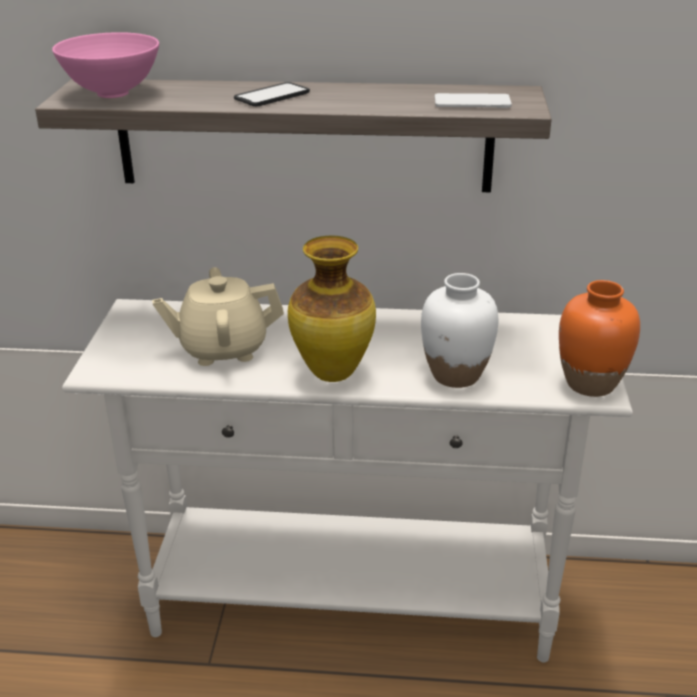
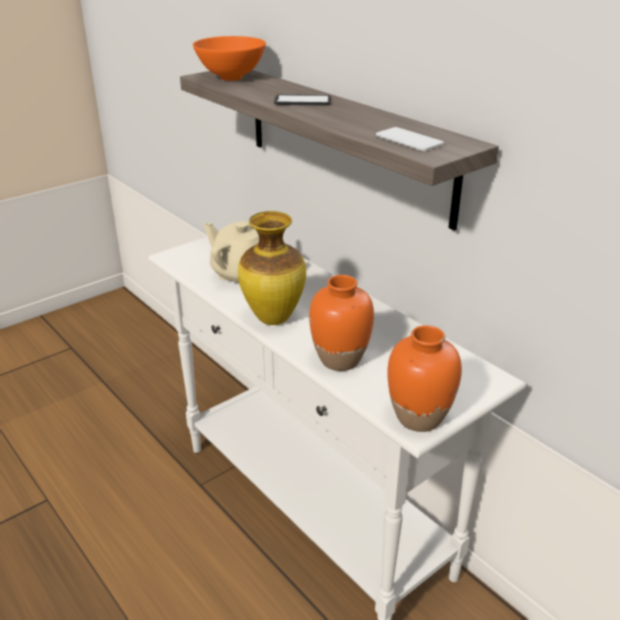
camera: 45 degrees right, 0 degrees up
pink bowl [52,32,159,98] -> orange bowl [193,36,266,81]
white vase [421,273,499,388] -> orange vase [309,275,374,371]

